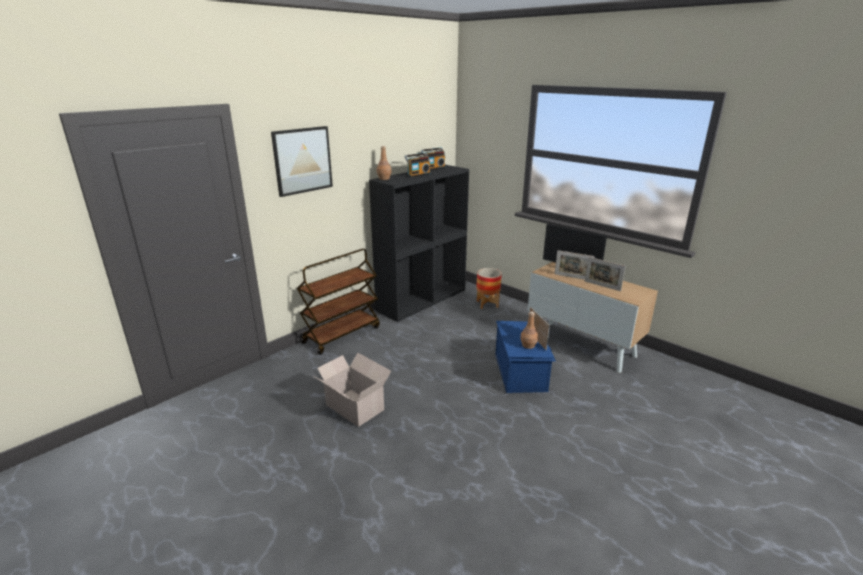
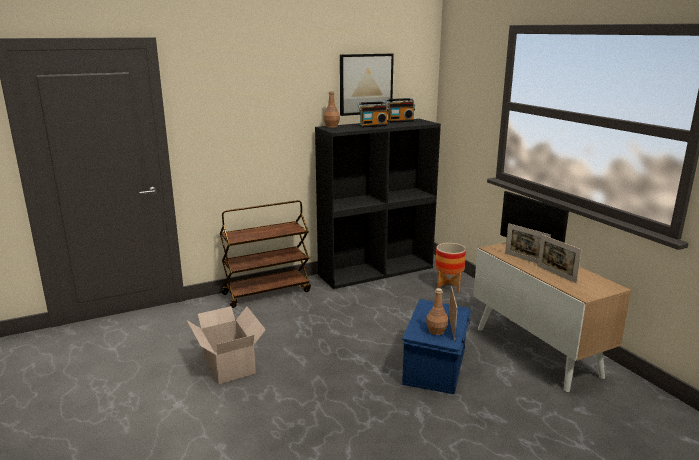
camera: 20 degrees right, 5 degrees down
picture [271,126,333,197] -> picture moved to [340,54,394,116]

